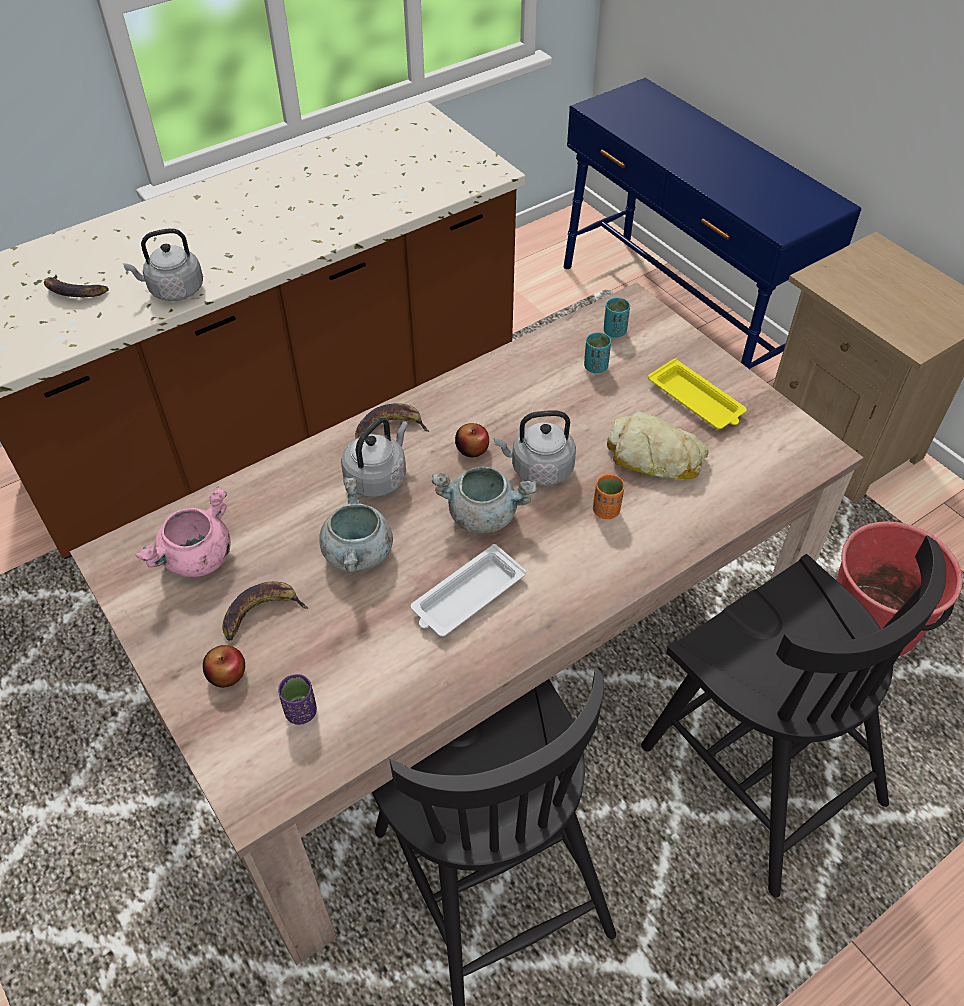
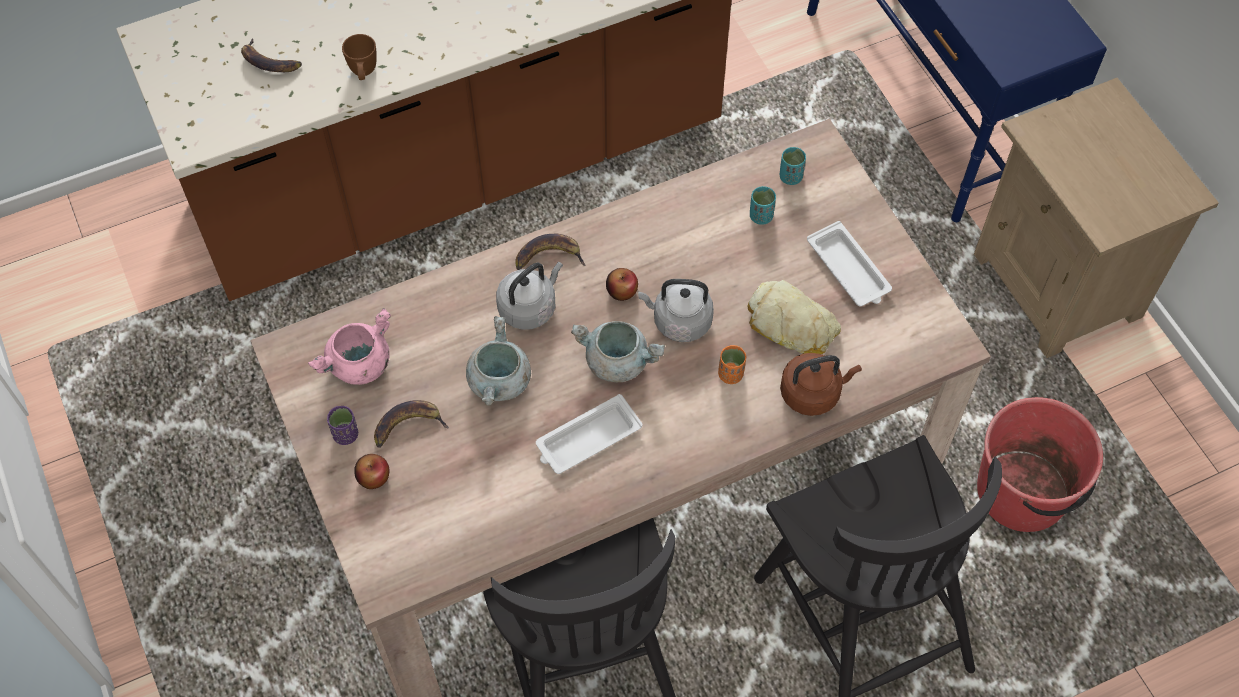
camera: 10 degrees right, 10 degrees up
grey kettle [123,228,203,301] -> brown mug [342,34,377,80]
purple cup [278,674,317,725] -> purple cup moved to [327,406,358,445]
yellow tray [648,358,747,429] -> white tray [807,221,892,307]
none -> brown kettle [780,353,862,416]

